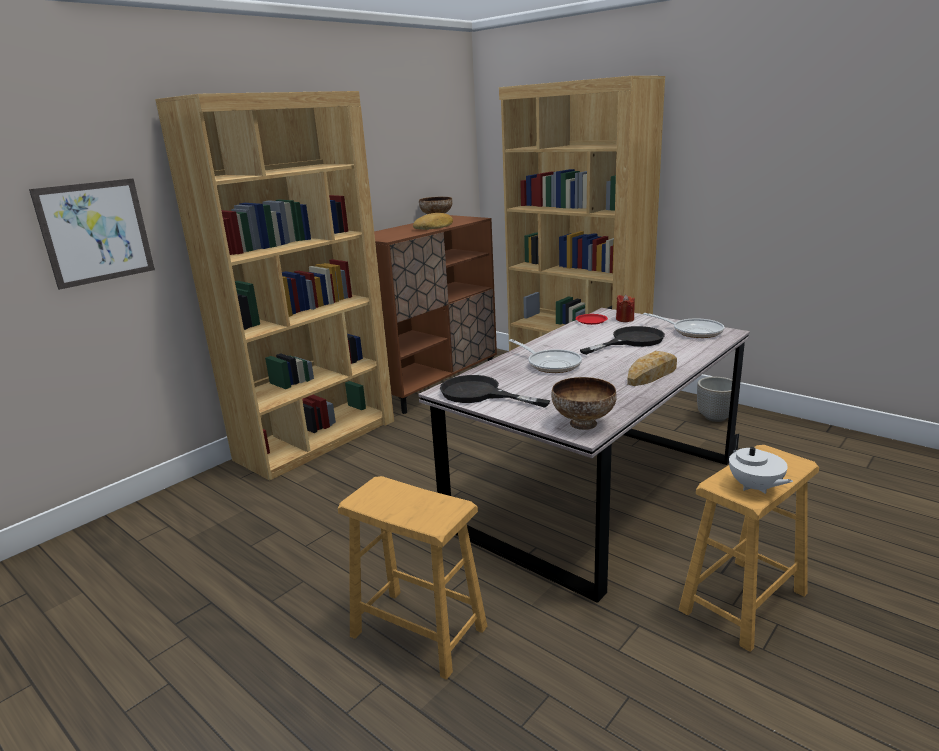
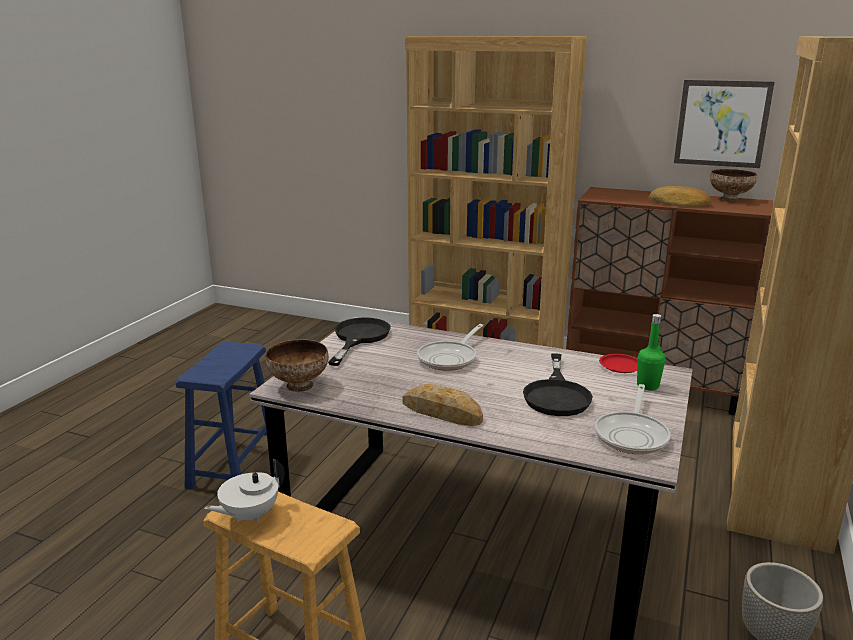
camera: 70 degrees right, 0 degrees up
picture [29,178,155,290] -> picture moved to [674,80,774,168]
brown stool [338,476,487,680] -> blue stool [175,341,267,489]
black frying pan [580,326,665,355] -> black frying pan turned 60 degrees clockwise [523,353,593,416]
red candle [616,294,635,322] -> green bottle [637,314,666,391]

